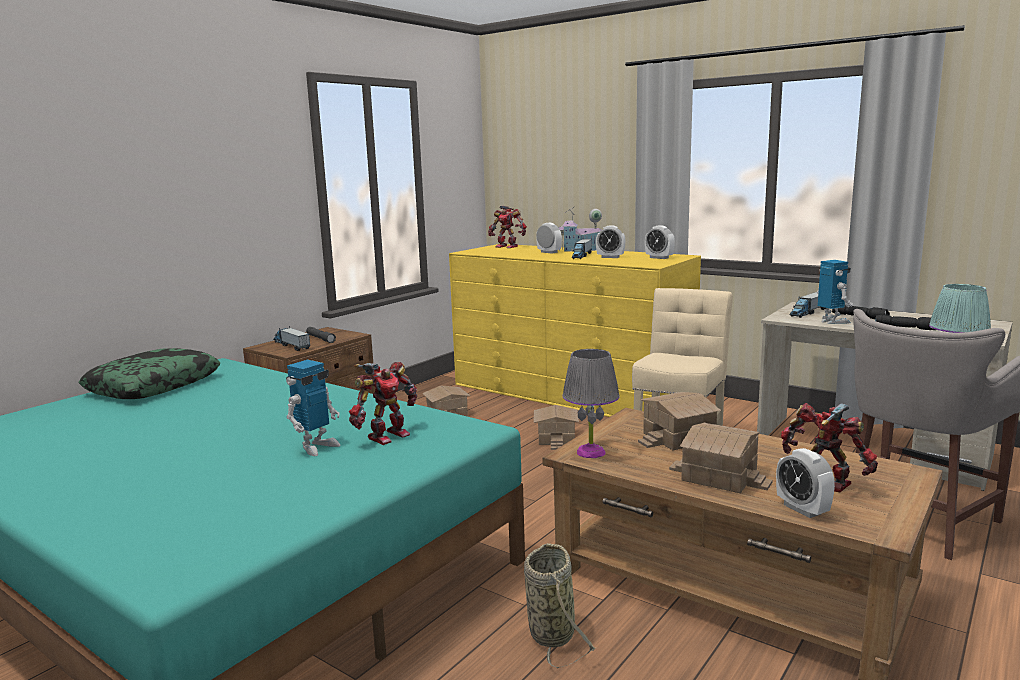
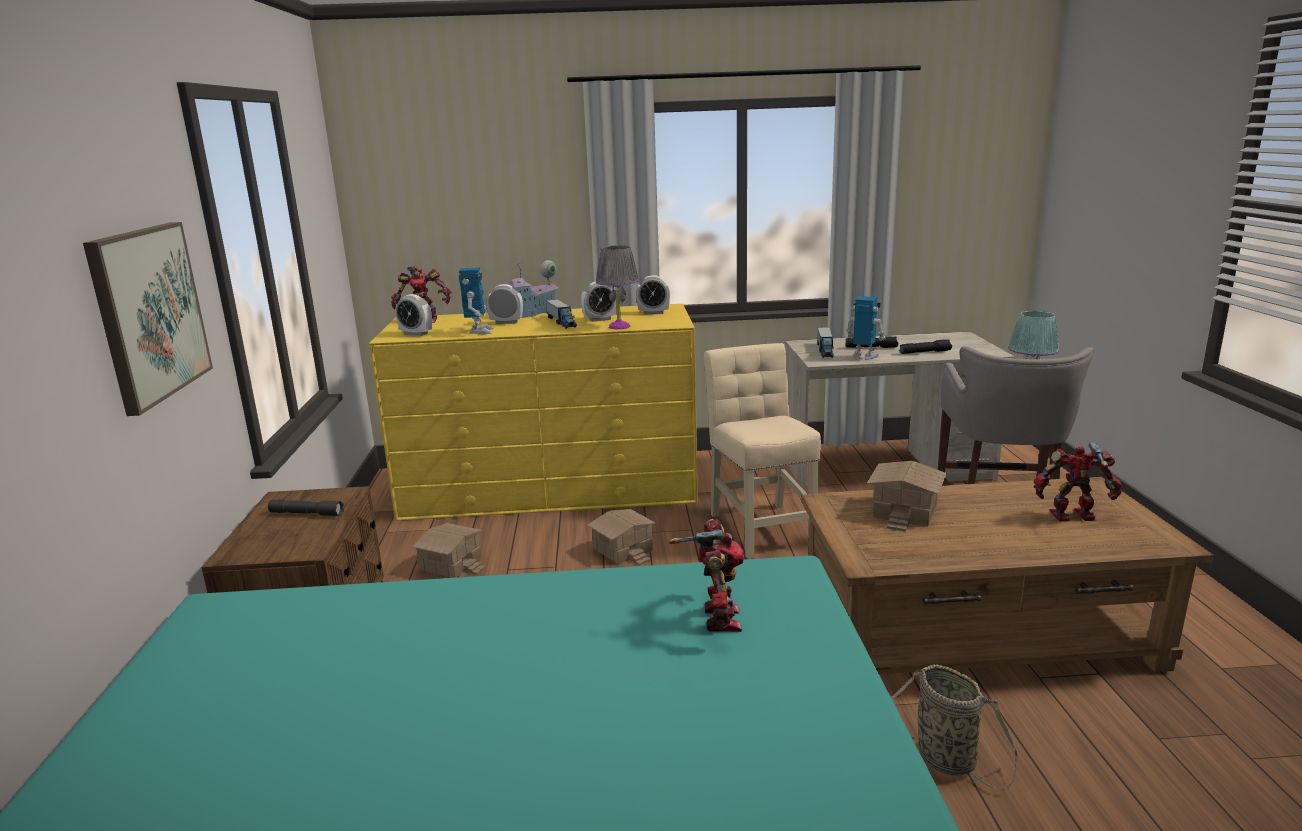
camera: 40 degrees left, 5 degrees up
pillow [78,348,220,399] -> none
toy truck [273,326,310,351] -> none
toy robot [286,360,341,456] -> toy robot moved to [459,267,494,334]
grey table lamp [563,349,620,458] -> grey table lamp moved to [596,245,639,329]
toy house [669,423,773,493] -> none
alarm clock [776,448,835,518] -> alarm clock moved to [395,294,432,336]
none -> picture [83,222,213,416]

